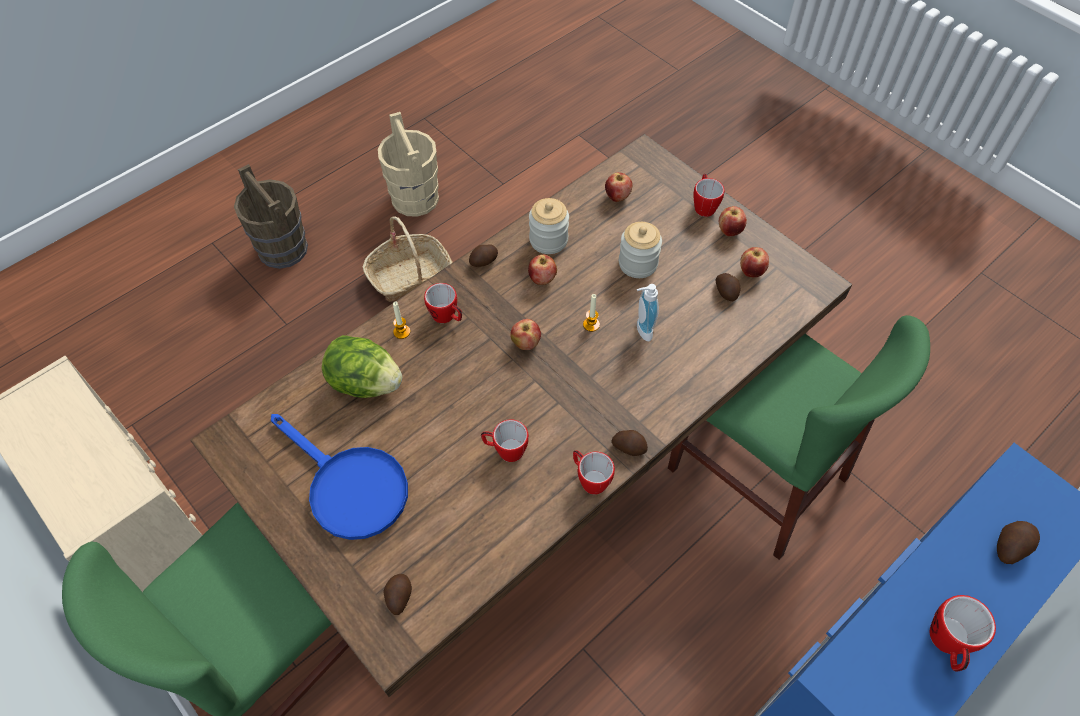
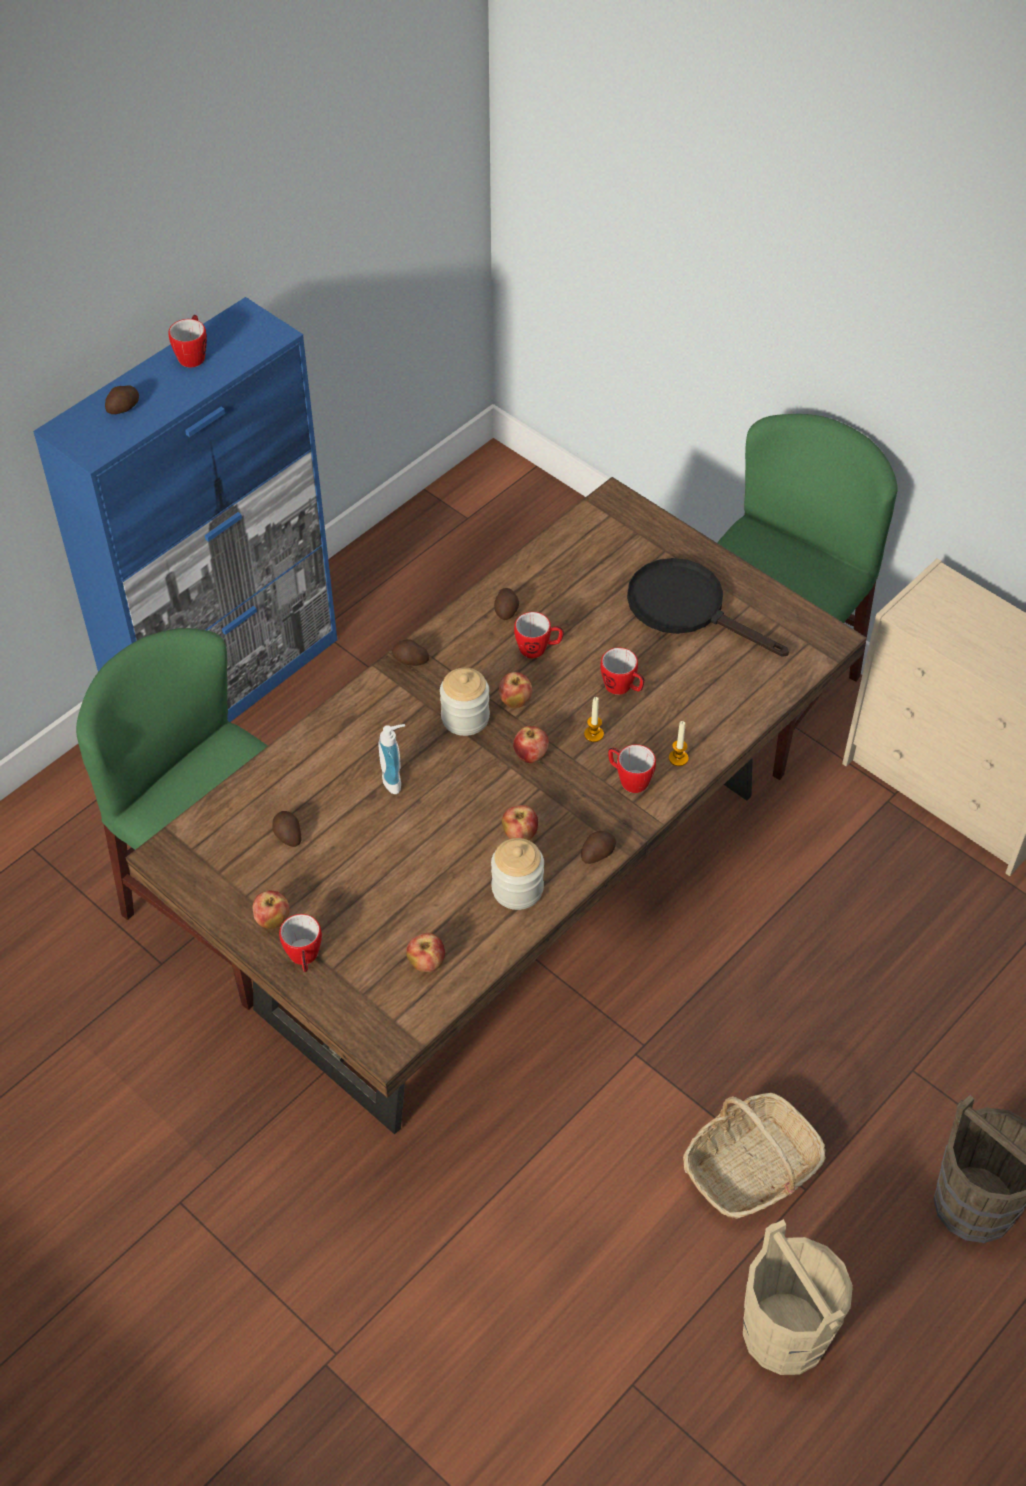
camera: 175 degrees right, 5 degrees down
blue frying pan [271,414,408,540] -> black frying pan [627,558,789,657]
lettuce [322,335,402,398] -> none
potato [383,574,412,615] -> potato moved to [494,588,519,620]
mug [573,450,615,495] -> mug moved to [601,647,645,695]
candle [583,294,600,332] -> candle moved to [584,697,604,742]
jar [619,222,662,278] -> jar moved to [440,668,490,736]
apple [740,247,769,277] -> apple moved to [499,672,532,708]

